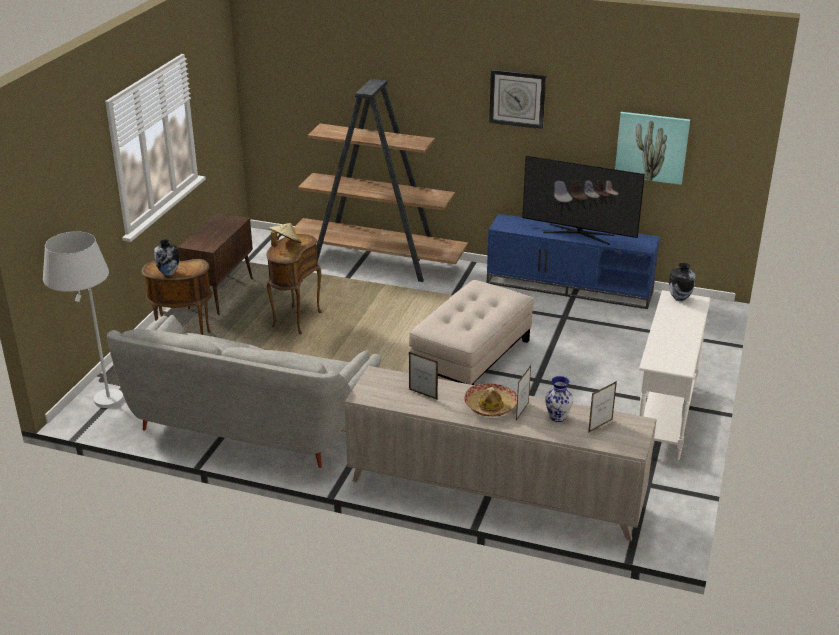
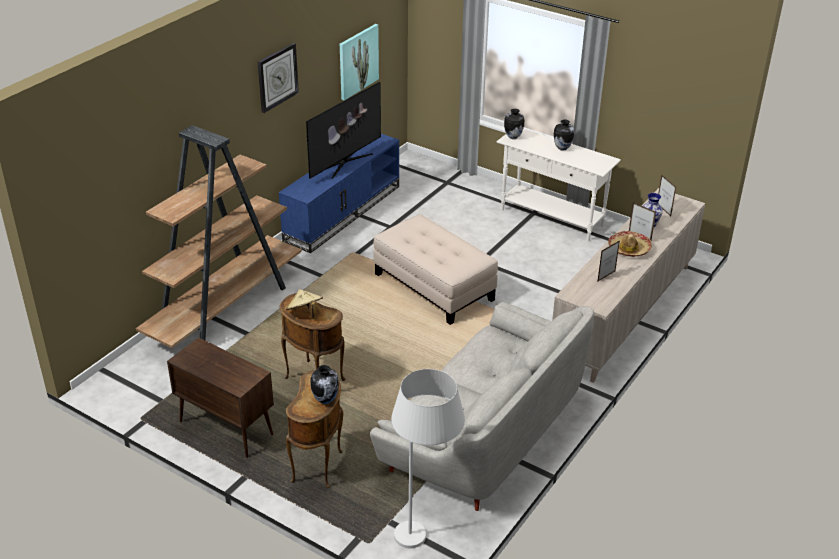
camera: 75 degrees left, 5 degrees up
none -> vase [554,119,575,151]

